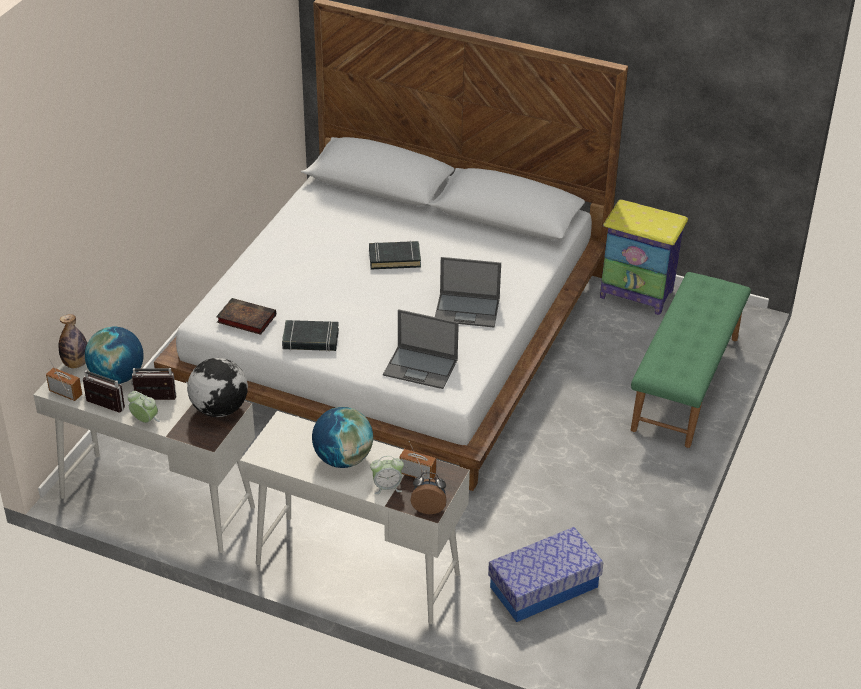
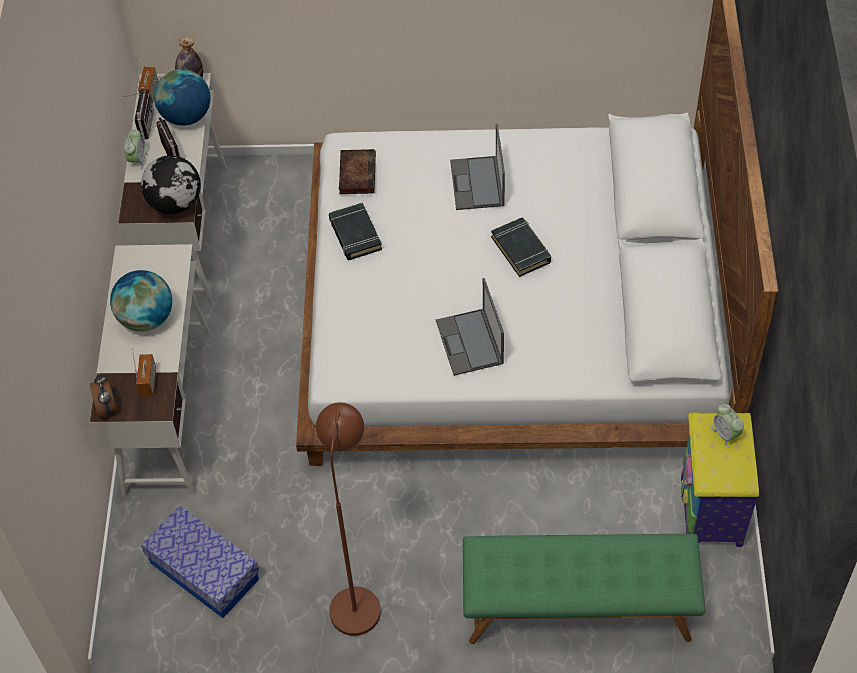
camera: 70 degrees right, 15 degrees up
alarm clock [370,456,404,494] -> alarm clock moved to [711,404,744,448]
laptop [383,309,459,389] -> laptop moved to [450,124,505,210]
none -> brown floor lamp [316,402,381,636]

